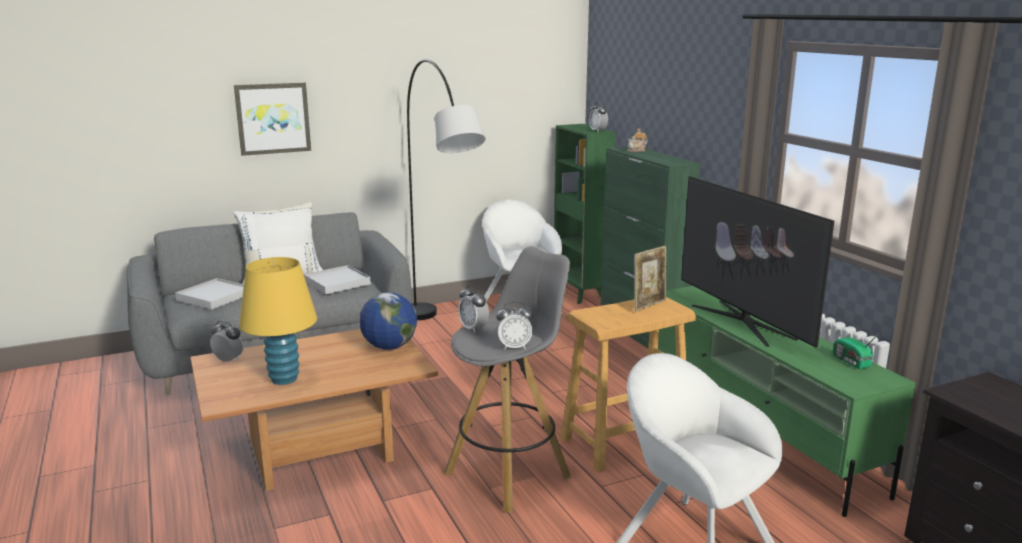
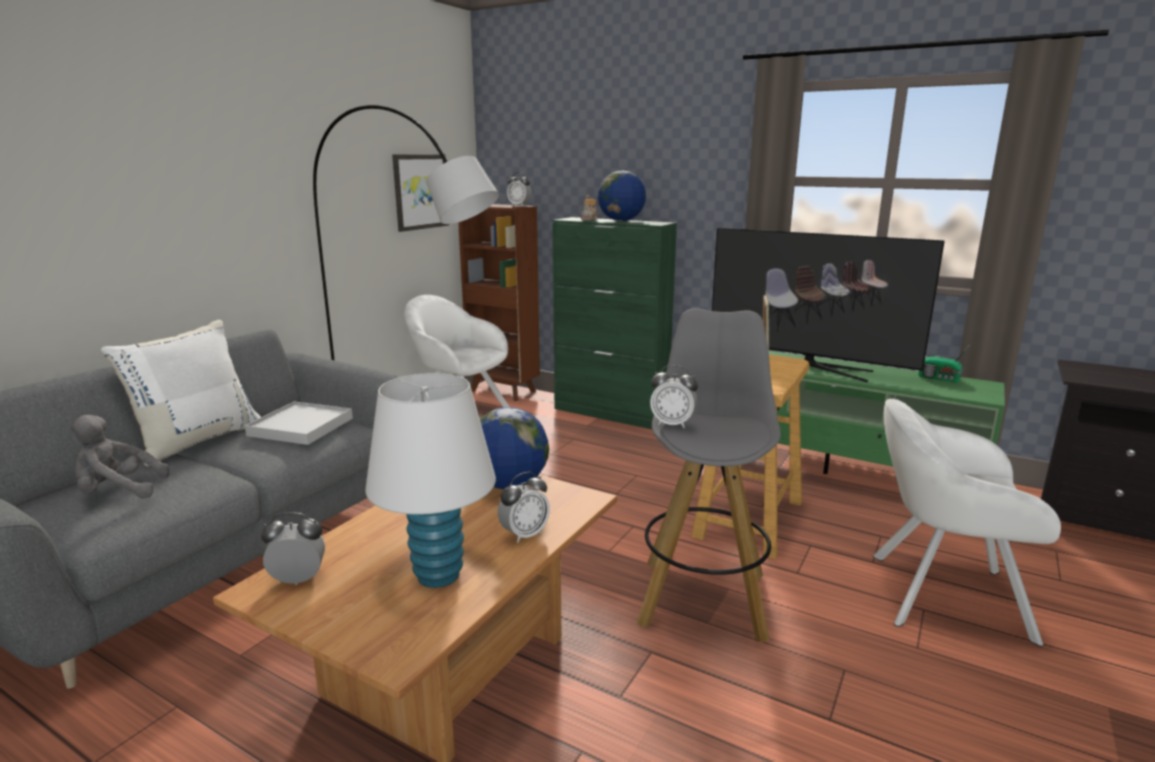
camera: 35 degrees left, 0 degrees up
white tray [175,278,244,310] -> grey plush toy [70,415,170,498]
picture [234,83,311,156] -> picture moved to [392,154,449,232]
yellow table lamp [239,257,317,385] -> white table lamp [365,373,496,588]
alarm clock [496,301,533,350] -> alarm clock moved to [498,472,550,543]
green bookcase [554,124,615,304] -> brown bookcase [458,204,540,401]
none -> globe [598,170,646,221]

